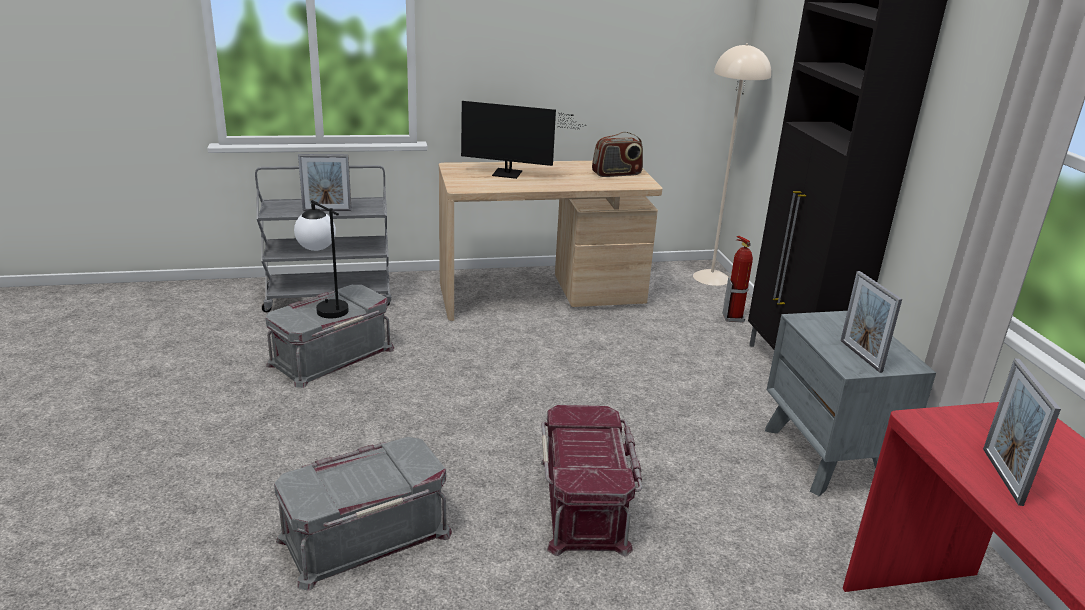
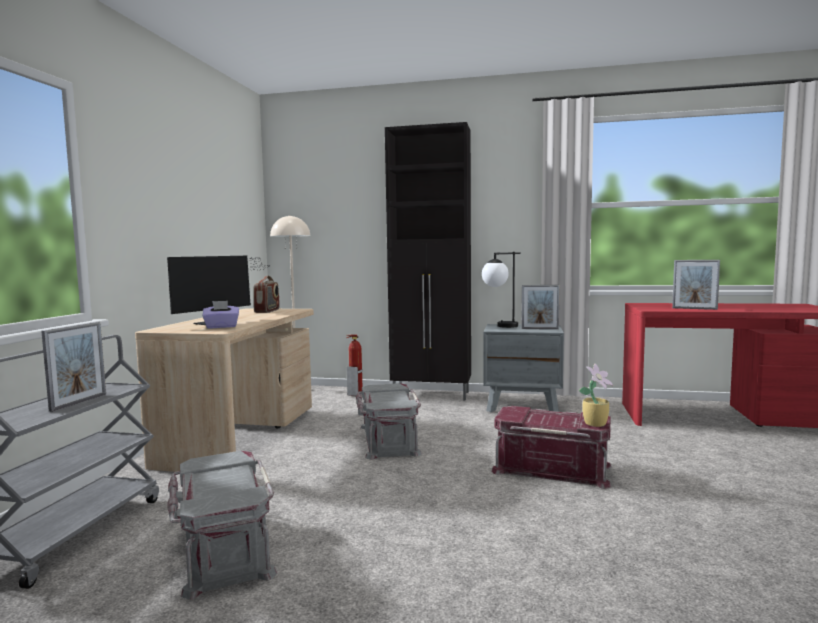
camera: 65 degrees left, 20 degrees down
grey storage box [274,437,452,591] -> grey storage box moved to [356,383,422,460]
table lamp [294,200,349,318] -> table lamp moved to [482,252,521,328]
none -> purple tissue box [202,301,239,328]
none -> potted plant [579,363,613,427]

